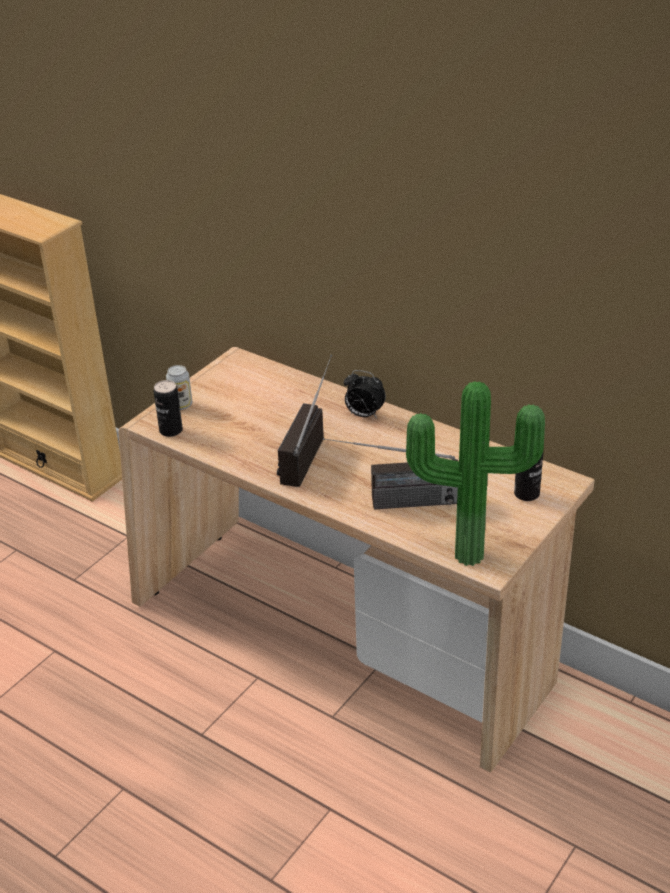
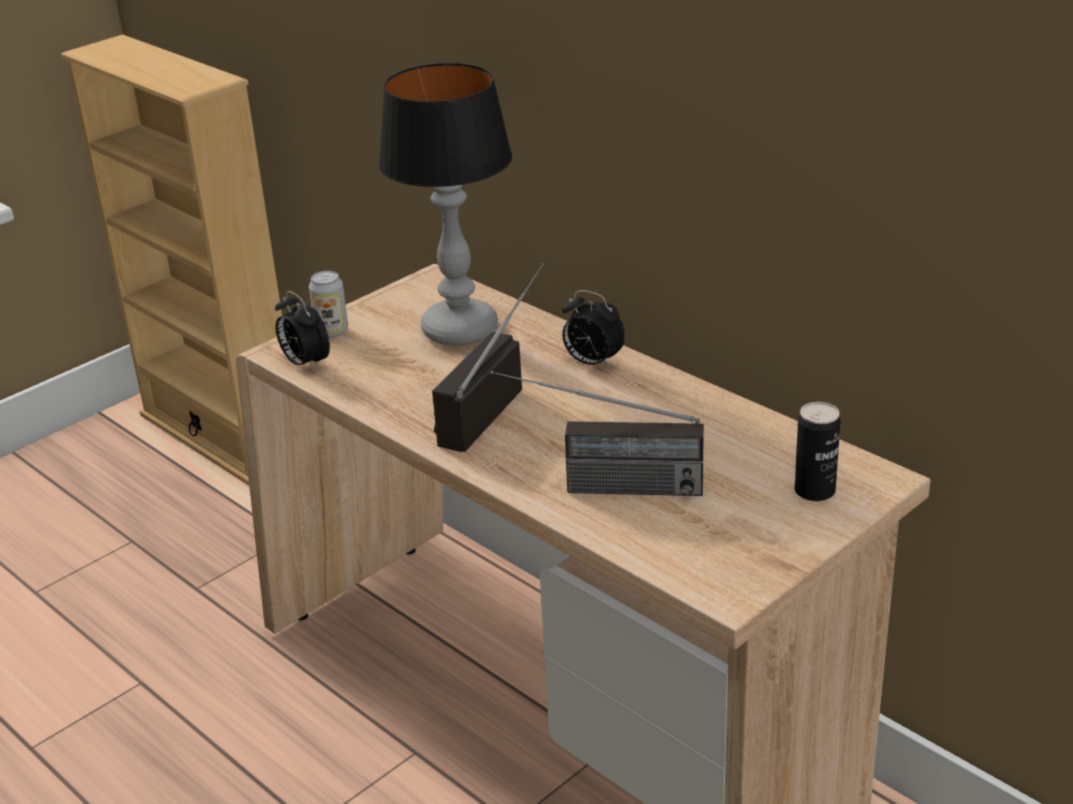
camera: 10 degrees right, 5 degrees down
can [154,380,183,437] -> alarm clock [275,291,330,372]
potted plant [406,381,545,566] -> none
none -> table lamp [378,63,512,346]

